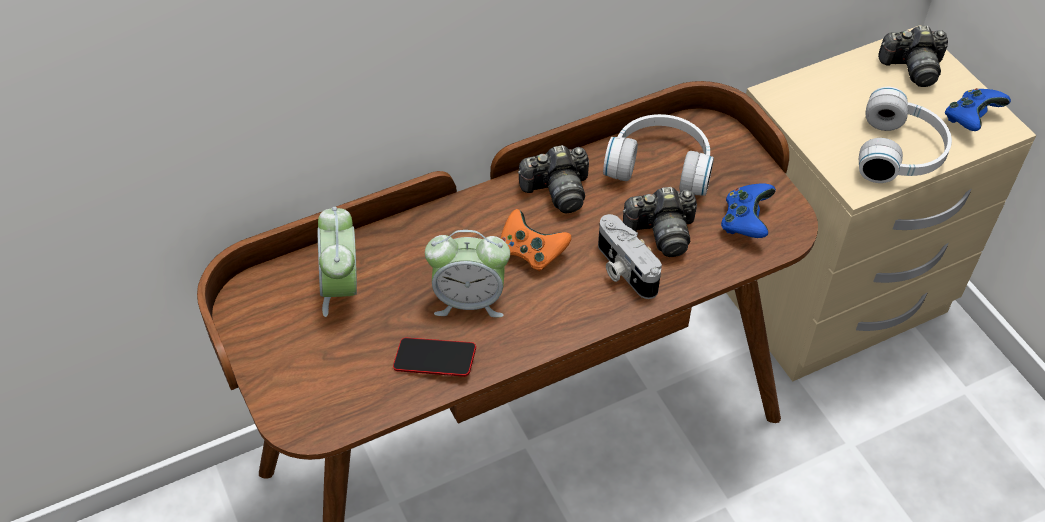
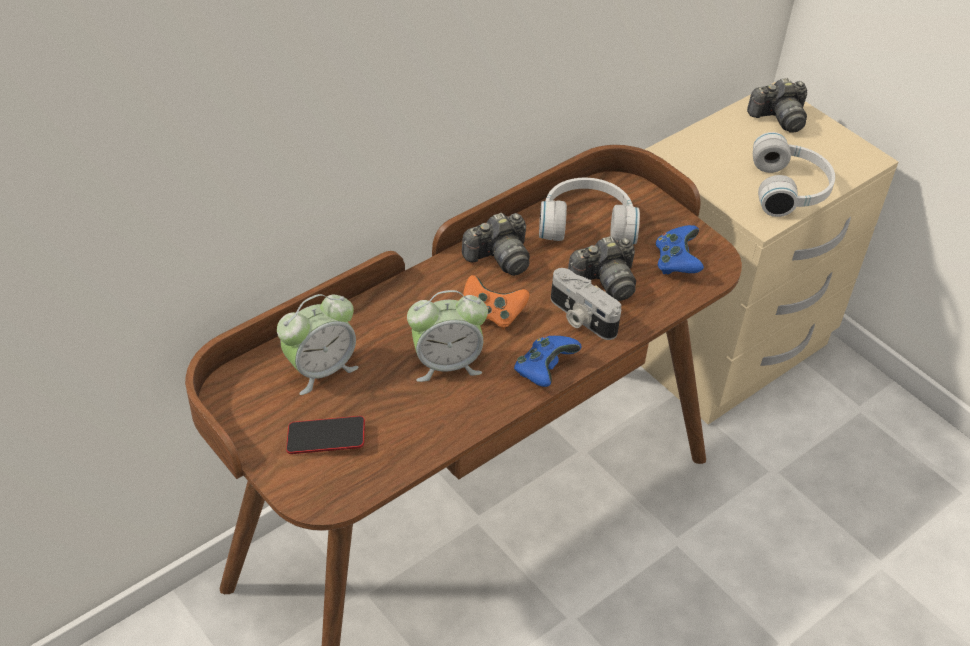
camera: 15 degrees left, 5 degrees down
alarm clock [317,207,357,317] -> alarm clock turned 105 degrees counterclockwise [277,294,359,395]
phone [393,338,476,377] -> phone moved to [286,416,365,454]
blue game controller [945,88,1011,131] -> blue game controller moved to [514,336,582,387]

